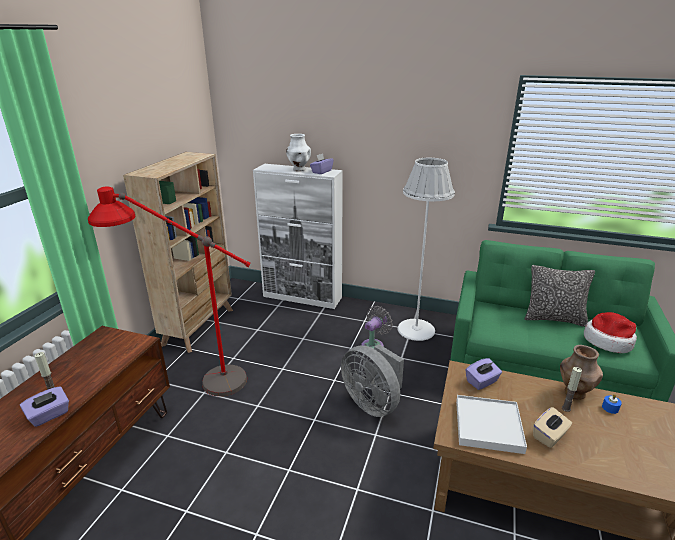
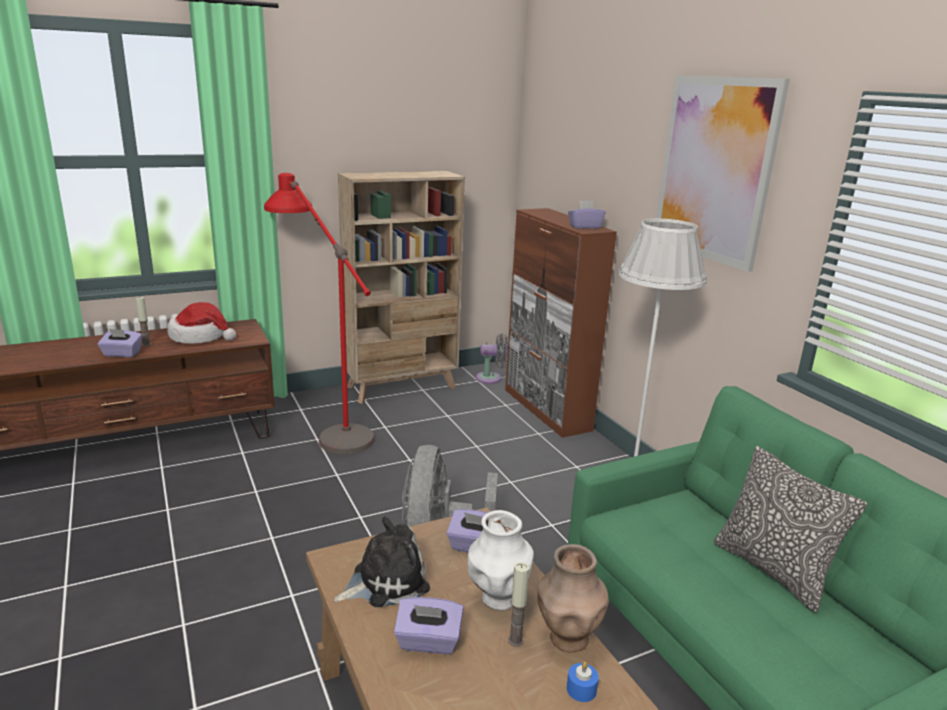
camera: 45 degrees right, 5 degrees down
white cabinet [253,164,343,309] -> brown cabinet [505,208,617,438]
white vase [286,134,311,171] -> white vase moved to [468,510,534,610]
grey fan [361,306,393,349] -> grey fan moved to [476,333,508,384]
white tray [456,395,527,454] -> plush toy [334,516,430,607]
beige tissue box [533,407,572,448] -> purple tissue box [394,597,464,654]
hat [584,312,637,353] -> hat moved to [168,302,236,344]
none -> picture [656,75,790,272]

